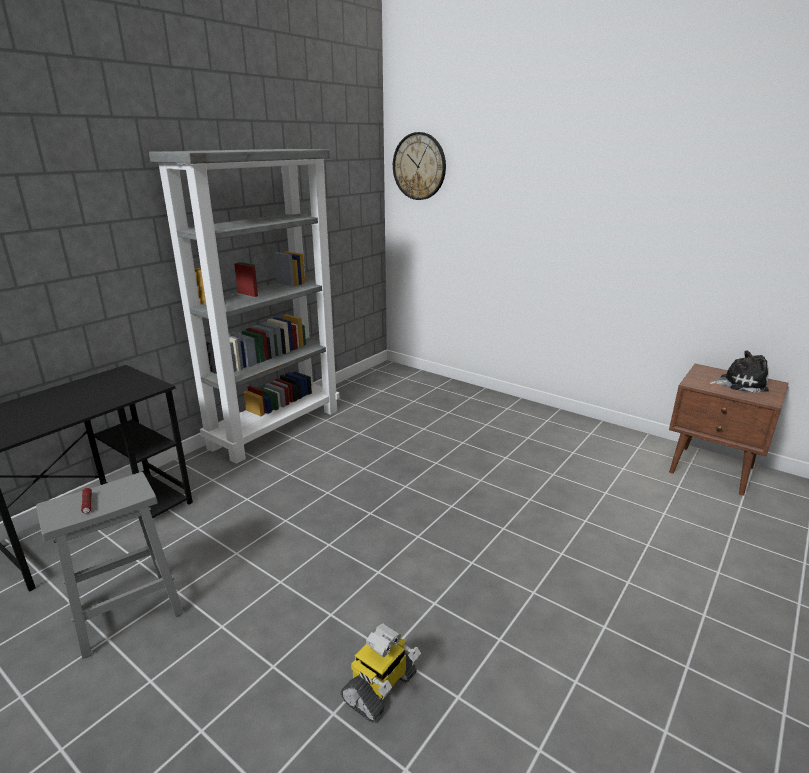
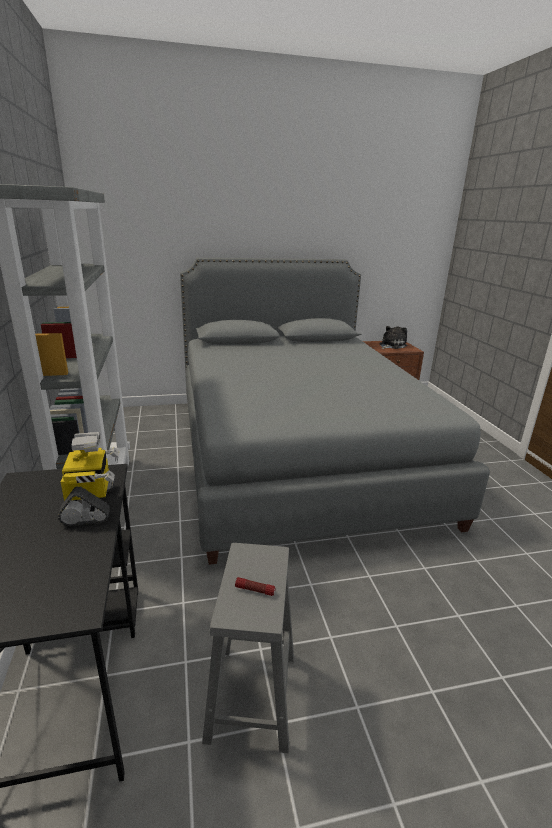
camera: 50 degrees left, 0 degrees up
toy robot [341,623,421,723] -> toy robot moved to [58,432,119,526]
wall clock [393,132,446,200] -> none
none -> grey bed [180,258,490,565]

